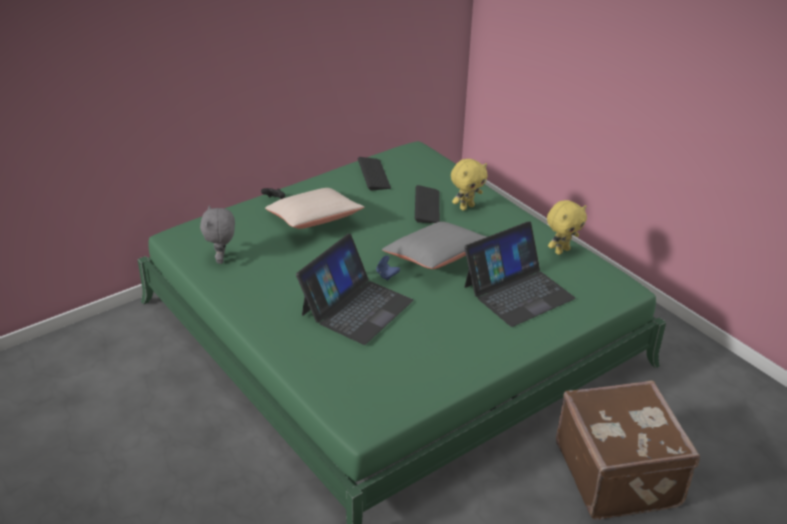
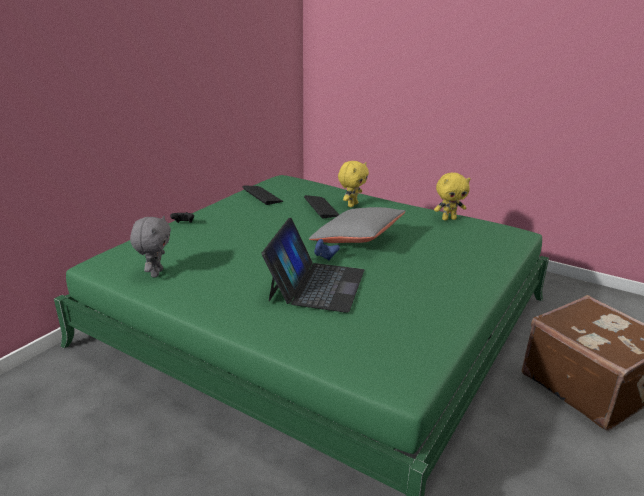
camera: 20 degrees left, 10 degrees down
grey plush toy [200,205,235,264] -> grey plush toy turned 150 degrees counterclockwise [130,216,171,277]
beige pillow [265,188,364,229] -> none
laptop [464,221,576,327] -> none
yellow plush toy [547,200,587,255] -> yellow plush toy turned 45 degrees clockwise [434,172,471,221]

